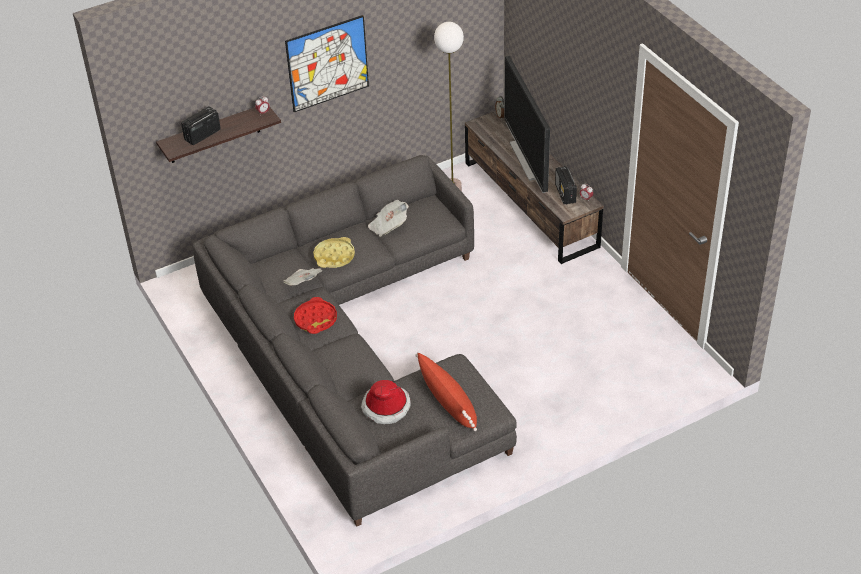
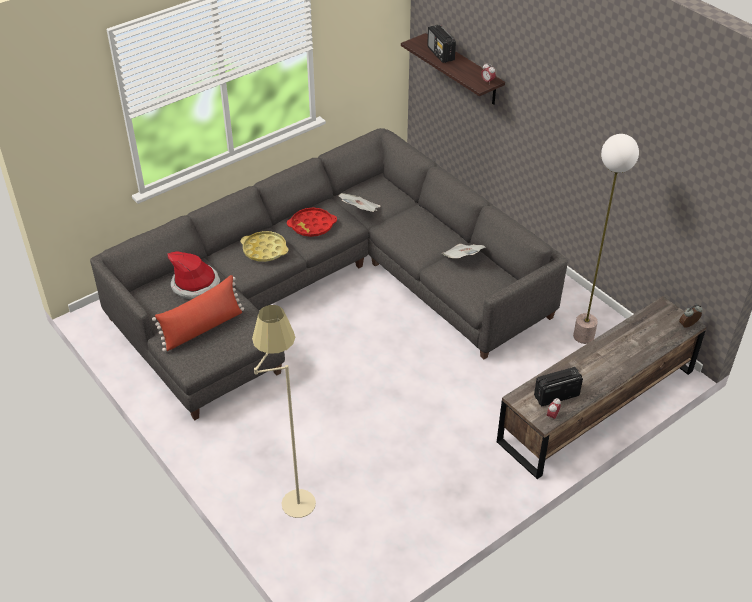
camera: 80 degrees right, 0 degrees up
radio [181,106,221,145] -> radio turned 150 degrees counterclockwise [427,25,456,63]
picture [285,15,369,112] -> none
yellow tray [313,237,355,268] -> yellow tray moved to [241,231,289,262]
television [504,56,550,193] -> none
none -> beige floor lamp [252,305,316,518]

